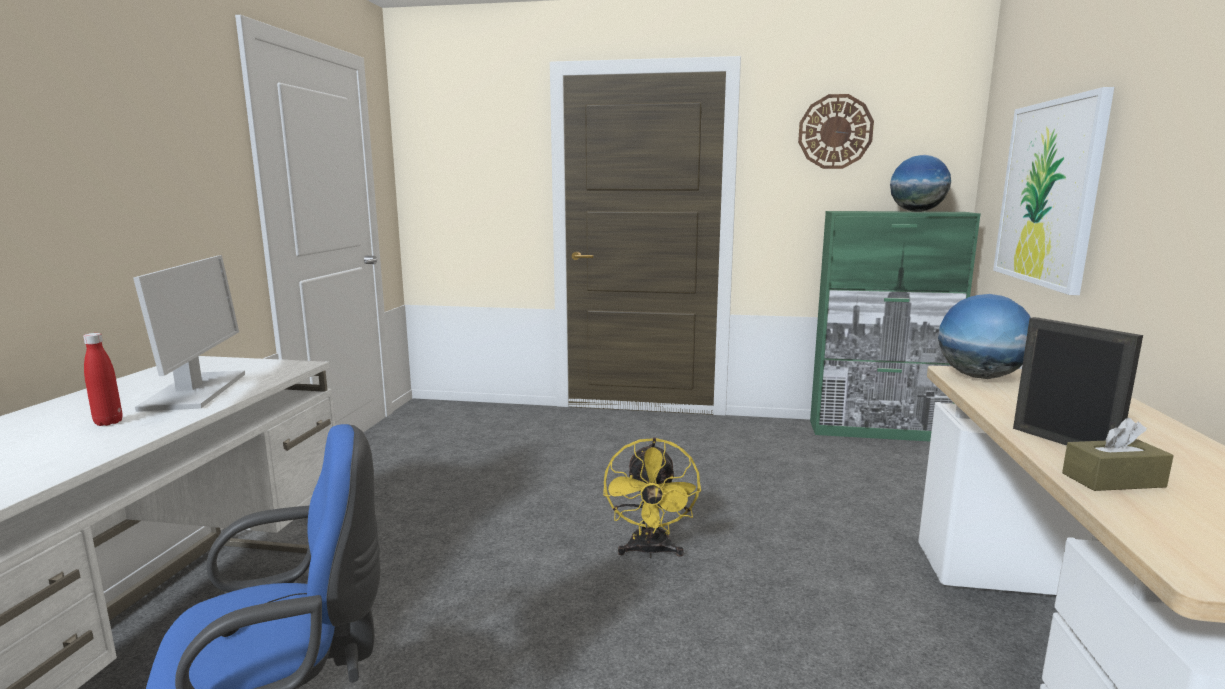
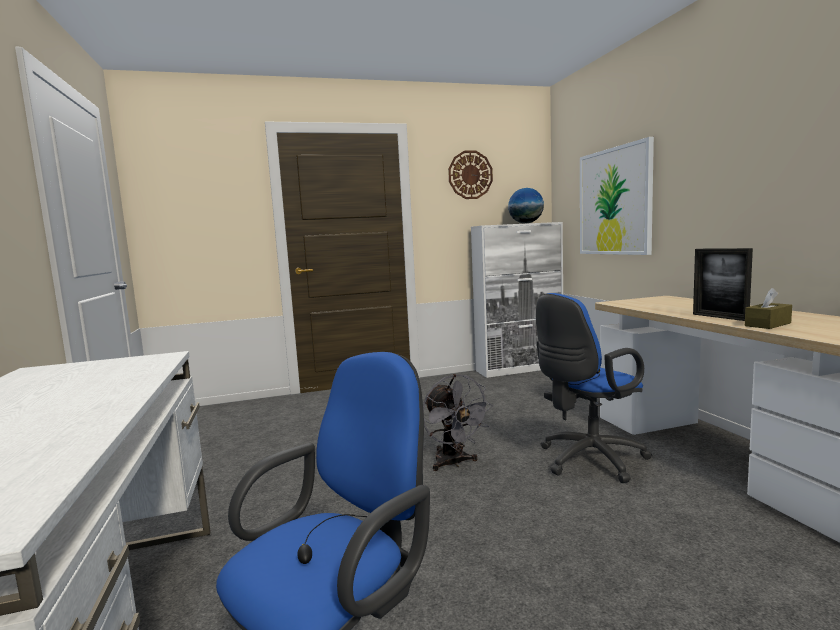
camera: 25 degrees left, 5 degrees down
red bottle [83,333,122,426] -> none
monitor [133,255,245,412] -> none
yellow fan [603,438,701,558] -> grey fan [423,374,493,471]
green cabinet [810,211,981,441] -> white cabinet [471,222,563,378]
globe [938,294,1031,379] -> none
picture frame [1013,317,1143,446] -> picture frame turned 150 degrees counterclockwise [693,248,753,321]
none -> blue office chair [536,293,652,483]

